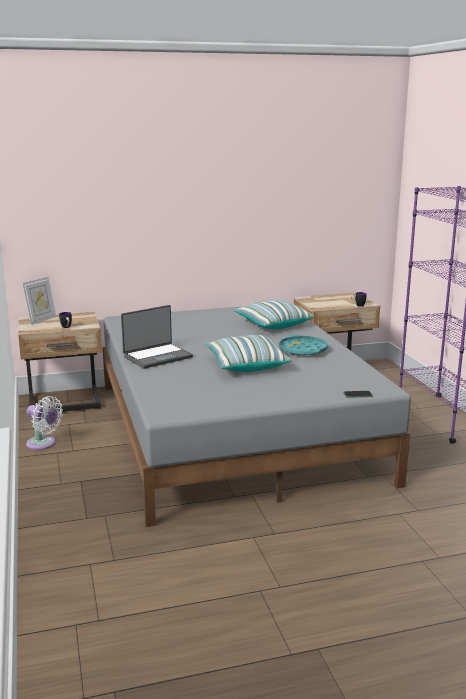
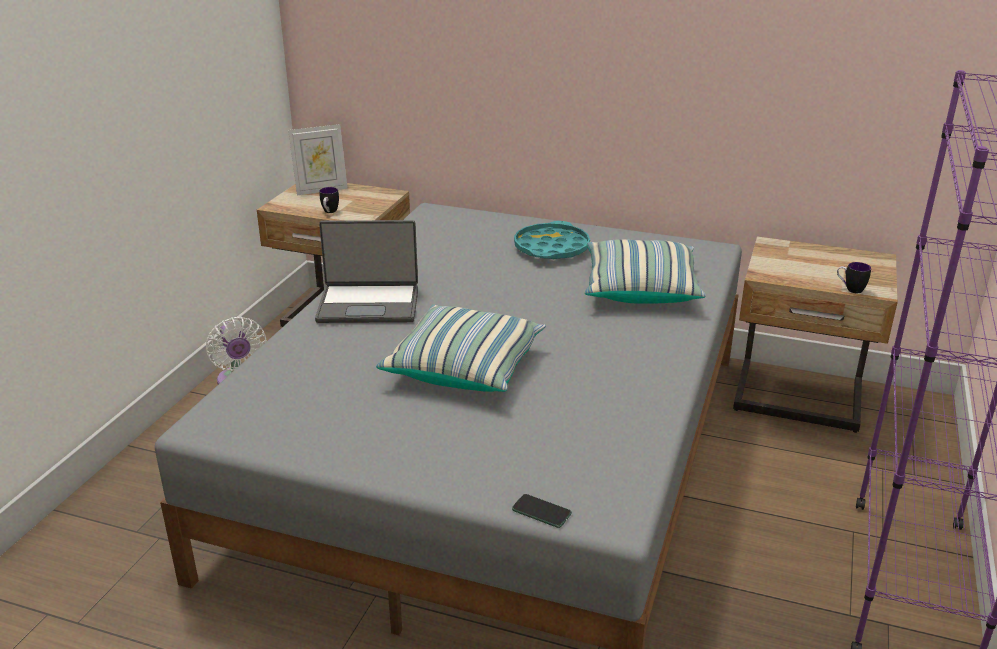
camera: 35 degrees right, 10 degrees up
turquoise tray [279,335,328,356] -> turquoise tray moved to [514,221,590,259]

